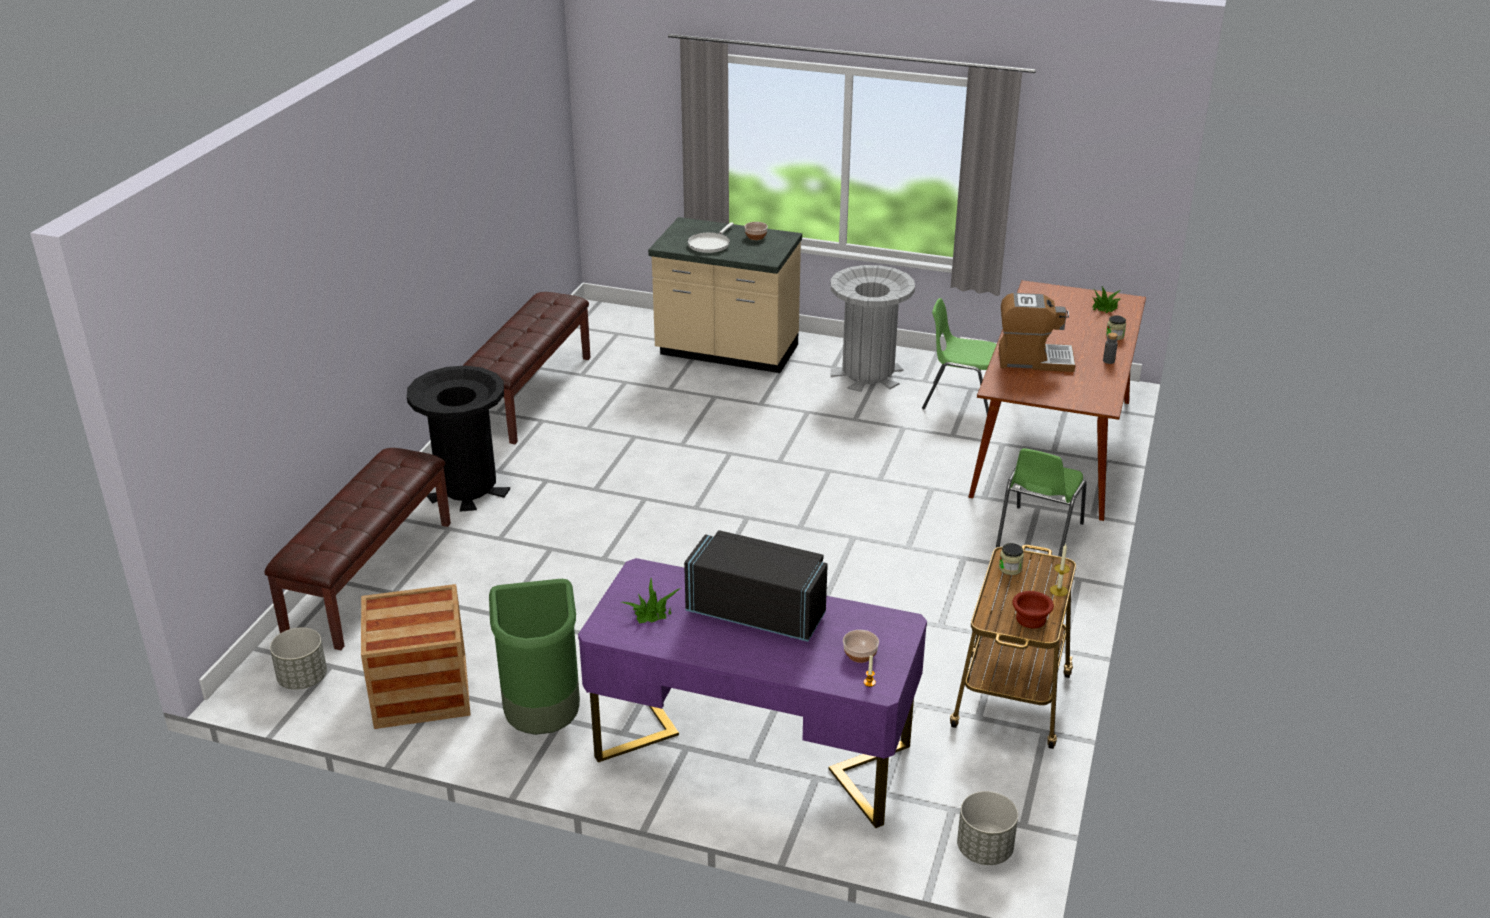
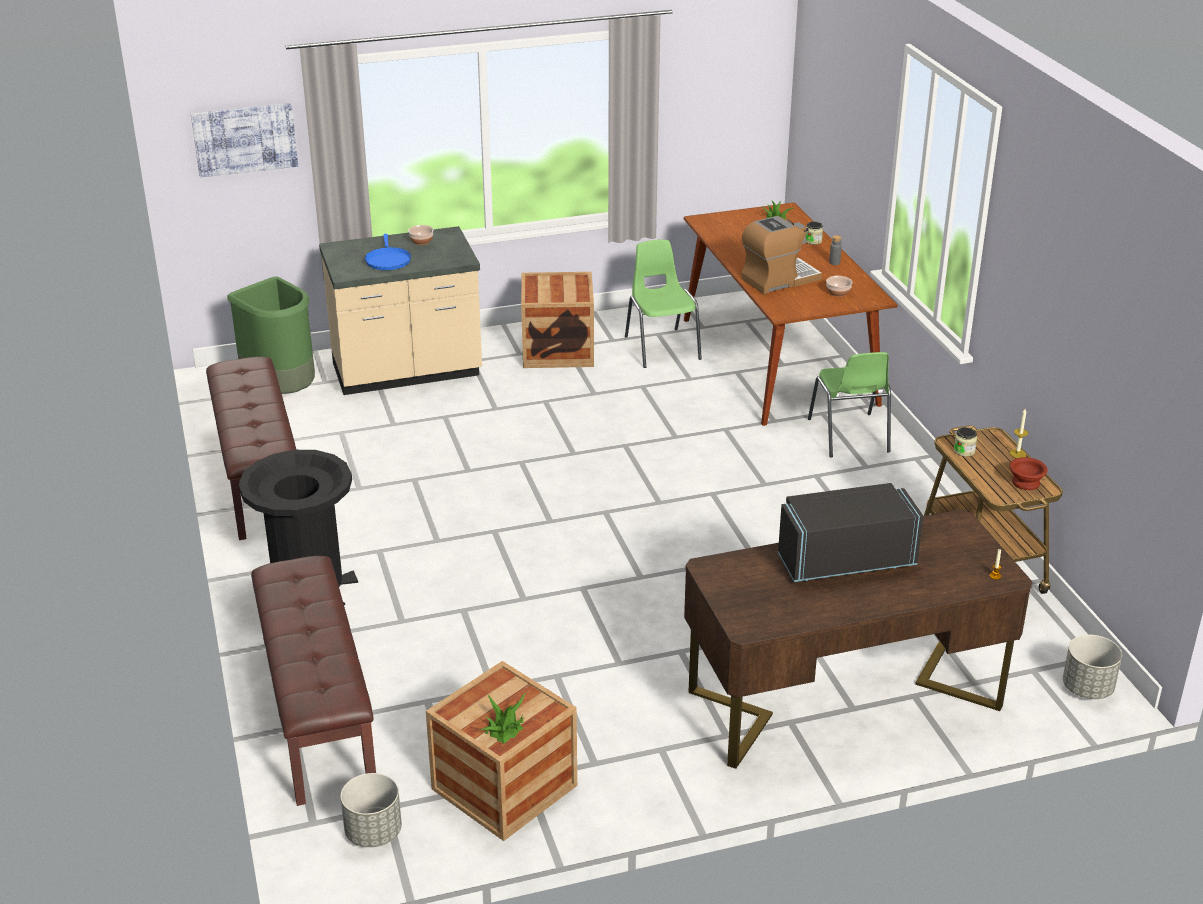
camera: 35 degrees left, 0 degrees up
green trash can [489,579,580,735] -> green trash can moved to [227,277,315,394]
purple desk [578,558,927,828] -> brown desk [684,509,1032,769]
potted plant [620,578,681,623] -> potted plant moved to [480,692,527,744]
white frying pan [687,222,734,253] -> blue frying pan [365,234,411,270]
grey trash can [831,265,915,392] -> crate [521,272,594,368]
bowl [843,630,879,663] -> bowl moved to [826,276,852,297]
green chair [922,298,997,414] -> green chair turned 90 degrees clockwise [625,240,702,368]
none -> picture [191,103,298,177]

